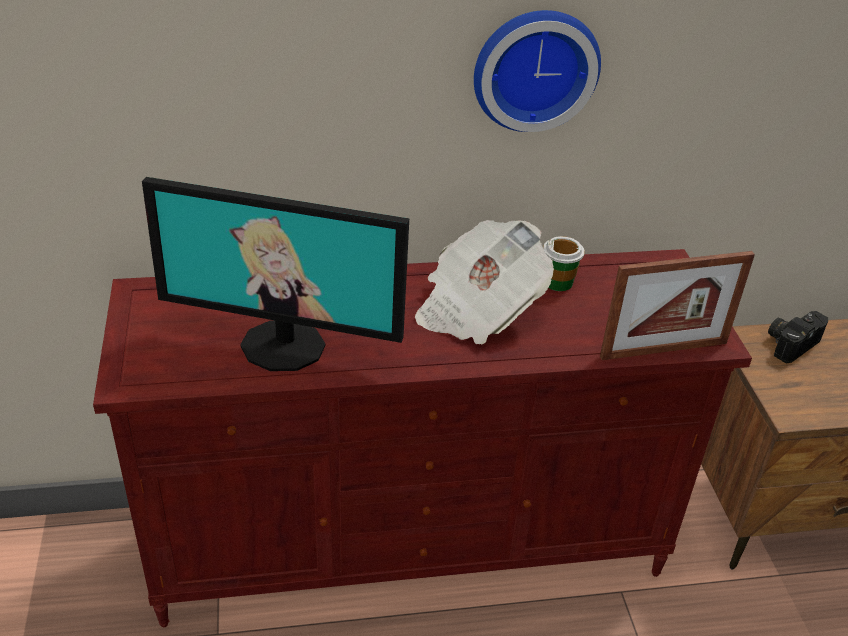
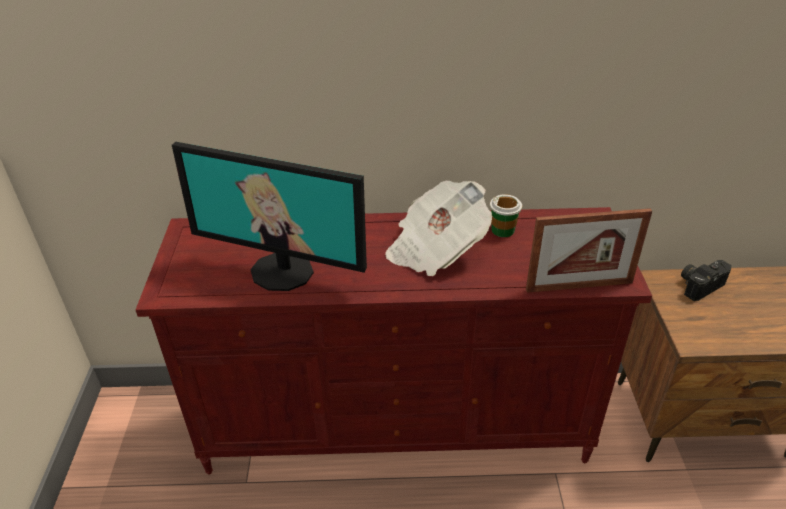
camera: 10 degrees right, 0 degrees up
wall clock [474,10,601,132] -> none

